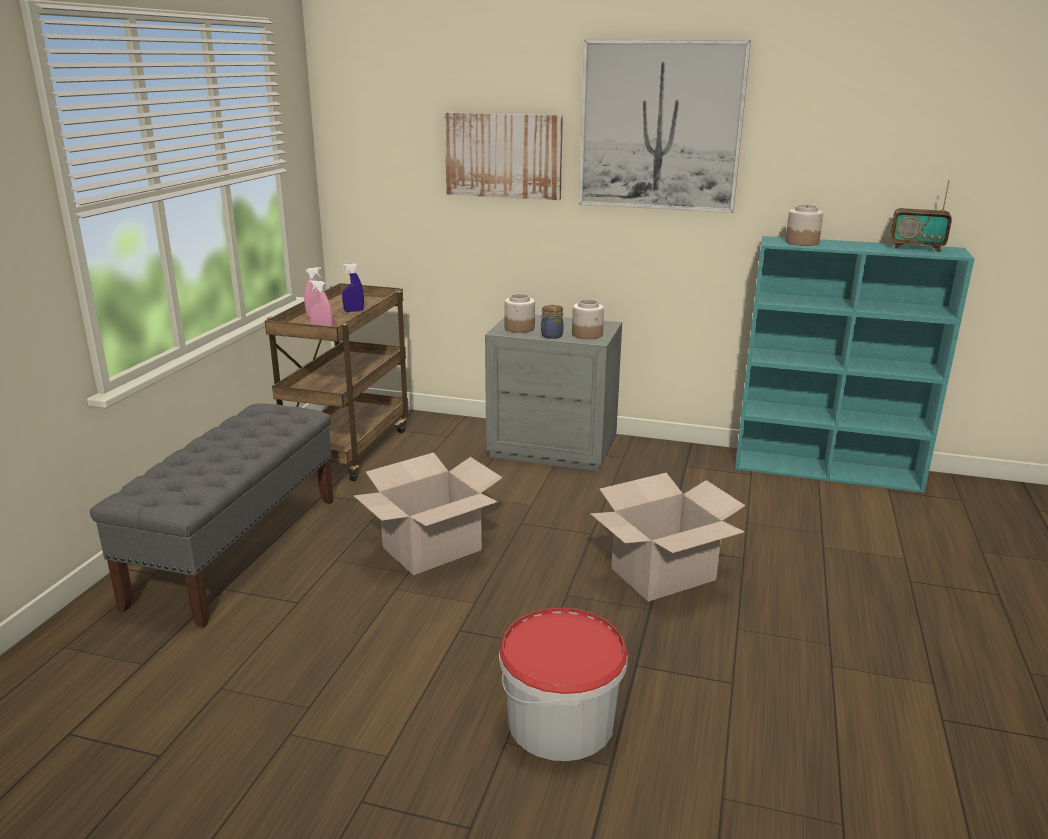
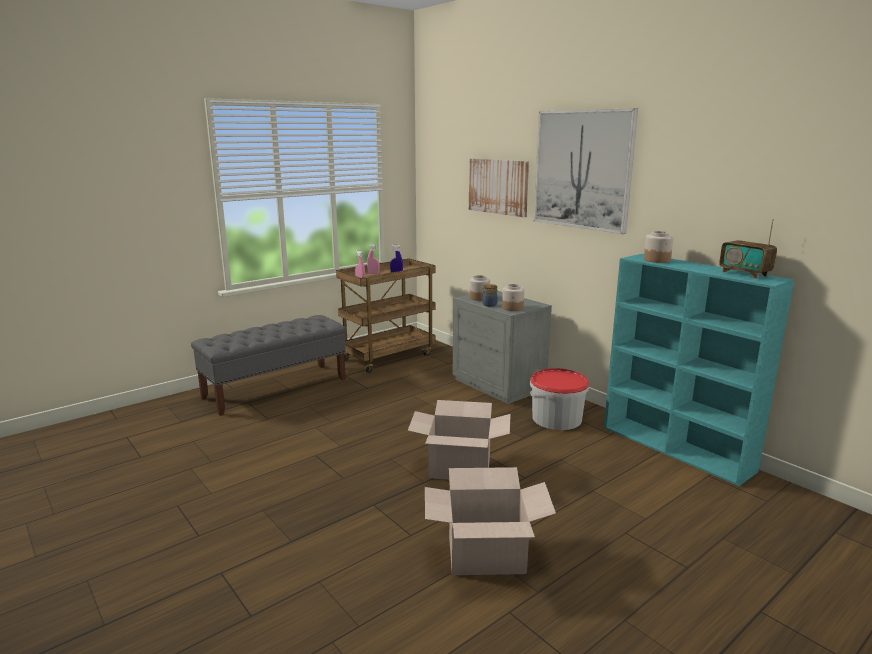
camera: 35 degrees right, 5 degrees down
cardboard box [353,452,503,575] -> cardboard box moved to [425,467,556,575]
bucket [499,608,628,761] -> bucket moved to [530,368,589,430]

